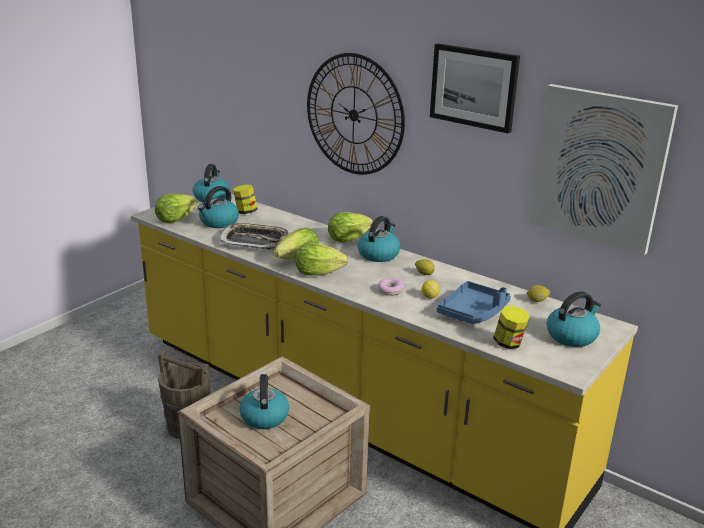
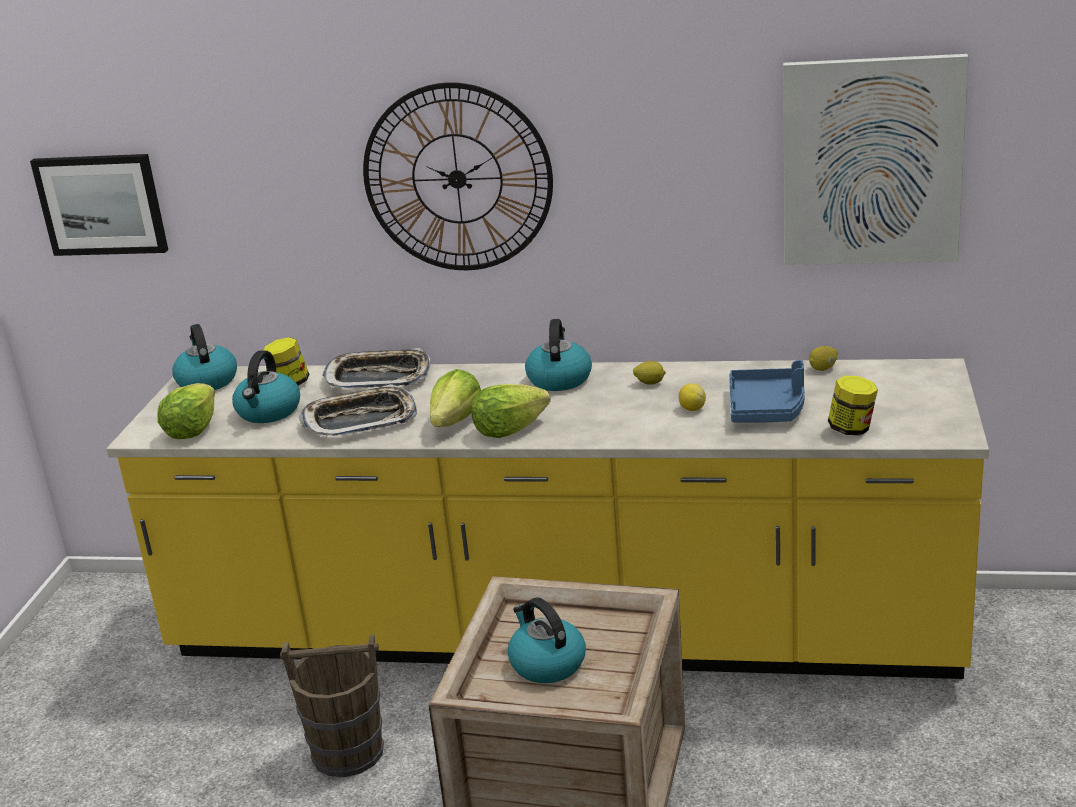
camera: 25 degrees left, 0 degrees up
lettuce [328,212,373,242] -> none
donut [378,278,404,296] -> none
picture [430,43,520,134] -> picture moved to [30,154,168,256]
kettle [547,291,601,347] -> none
none -> tray [323,348,431,389]

